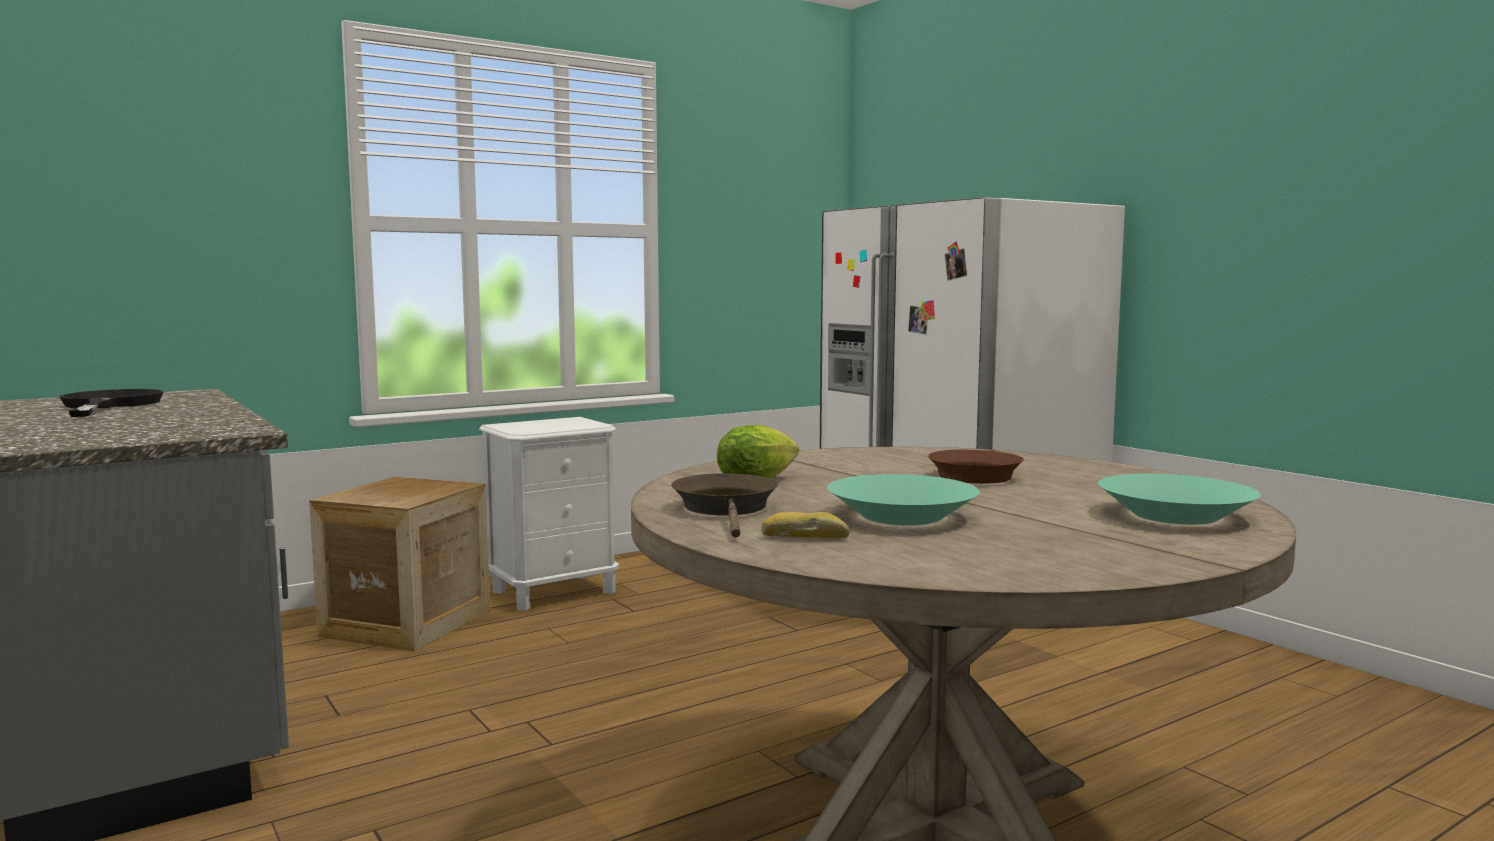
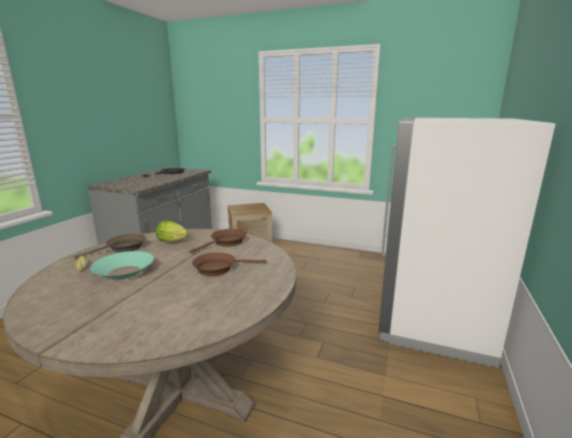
camera: 55 degrees right, 10 degrees up
white nightstand [479,417,619,611] -> none
turquoise bowl [1098,474,1261,525] -> none
none -> brown frying pan [189,229,247,253]

